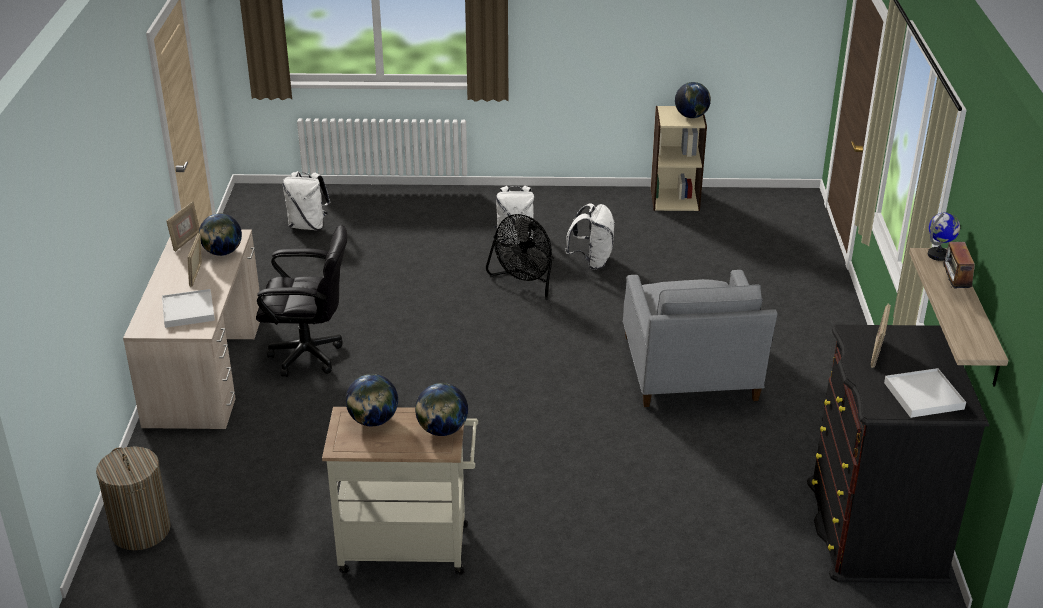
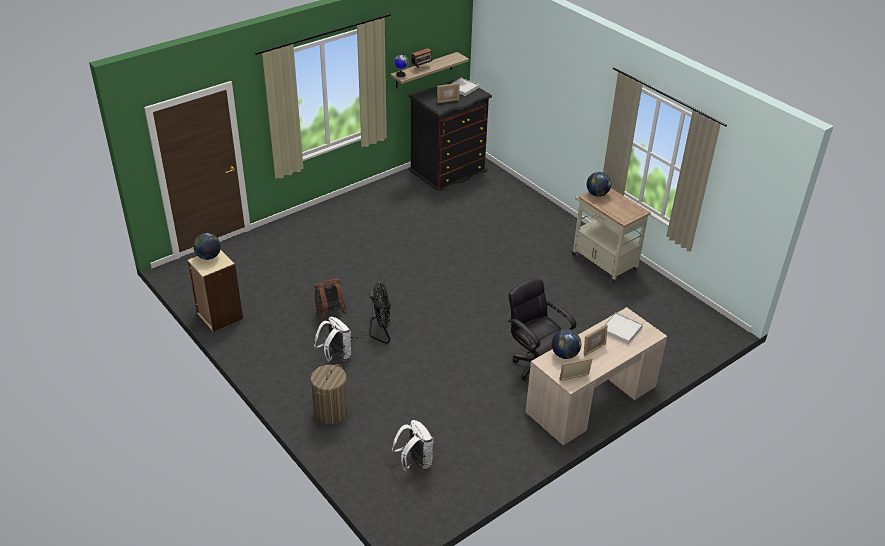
camera: 130 degrees left, 5 degrees up
laundry basket [96,446,171,550] -> laundry basket moved to [311,364,348,425]
globe [346,374,398,426] -> none
white backpack [565,204,615,270] -> brown backpack [314,278,347,319]
grey armchair [623,270,777,407] -> none

